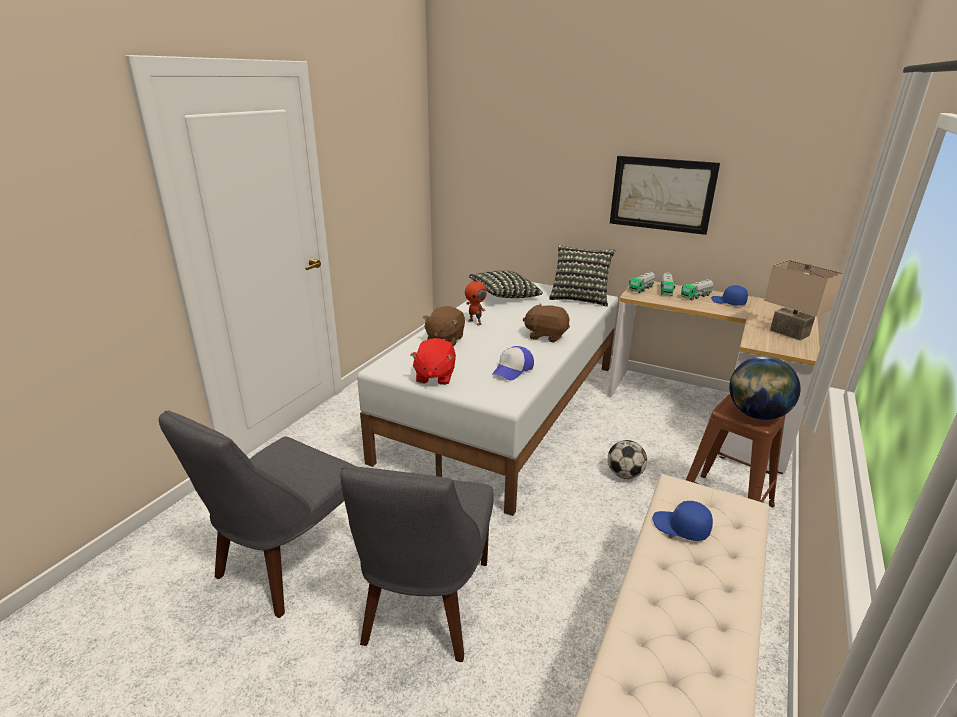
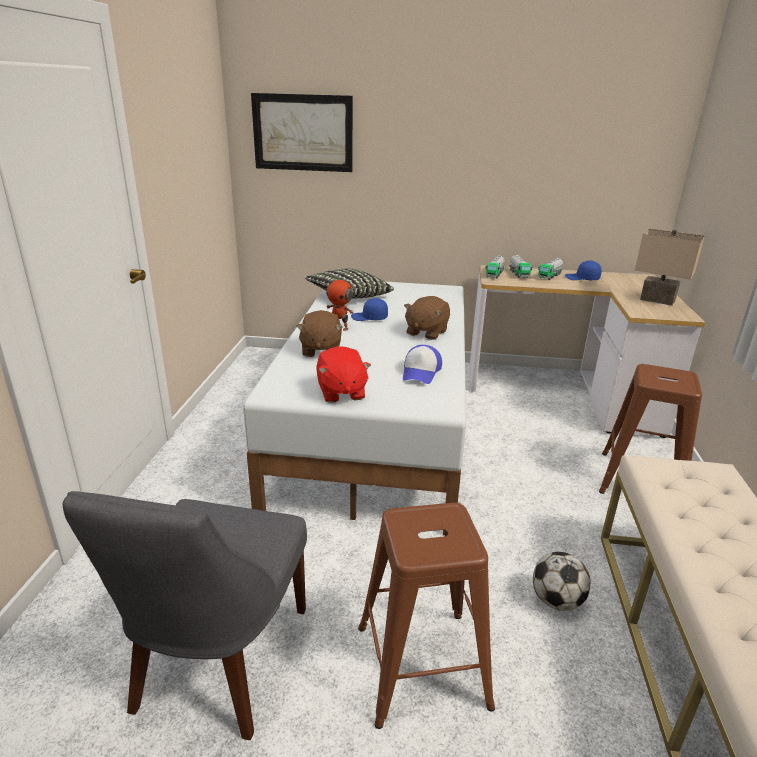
camera: 20 degrees left, 0 degrees up
grey chair [340,466,494,662] -> brown stool [358,503,495,729]
brown plush toy [523,304,570,343] -> brown plush toy turned 60 degrees counterclockwise [404,296,450,340]
pillow [549,245,616,307] -> none
football [608,440,647,479] -> football moved to [533,552,591,611]
picture [610,156,720,235] -> picture moved to [251,93,353,172]
blue cap [652,501,713,541] -> blue cap moved to [351,298,388,321]
globe [729,356,801,420] -> none

